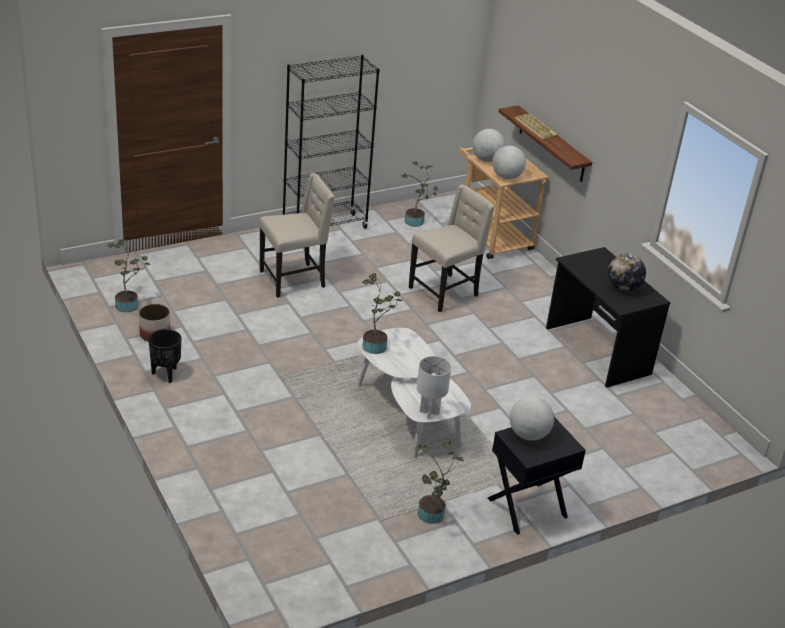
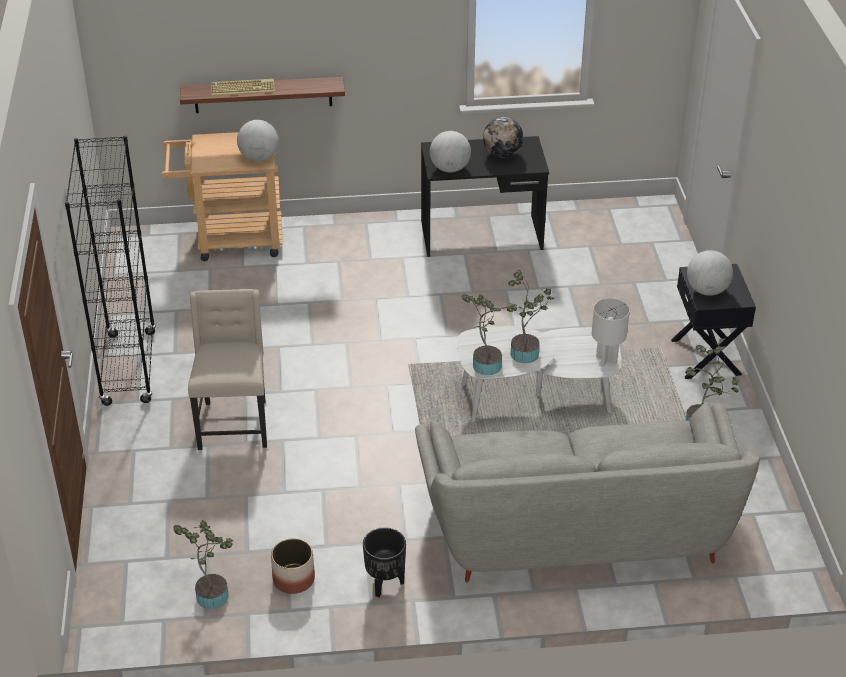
camera: 65 degrees left, 5 degrees up
potted plant [402,162,438,227] -> potted plant moved to [508,270,555,363]
beige chair [409,185,495,312] -> none
globe [473,129,505,162] -> globe moved to [430,131,471,172]
none -> grey sofa [415,402,760,582]

